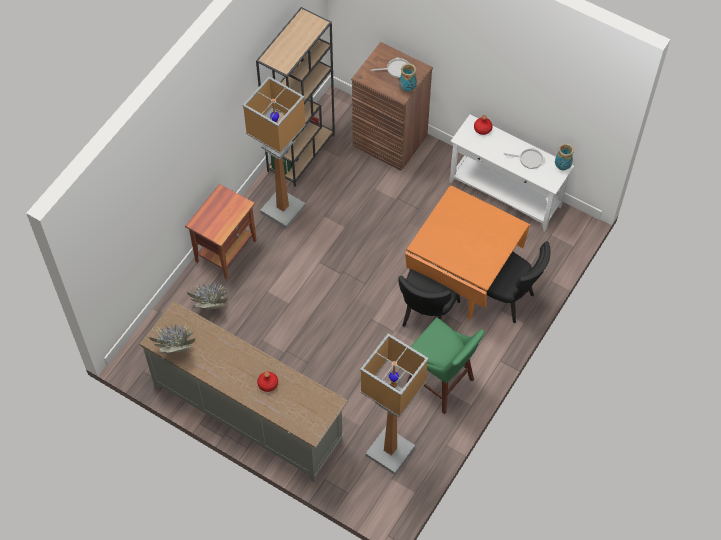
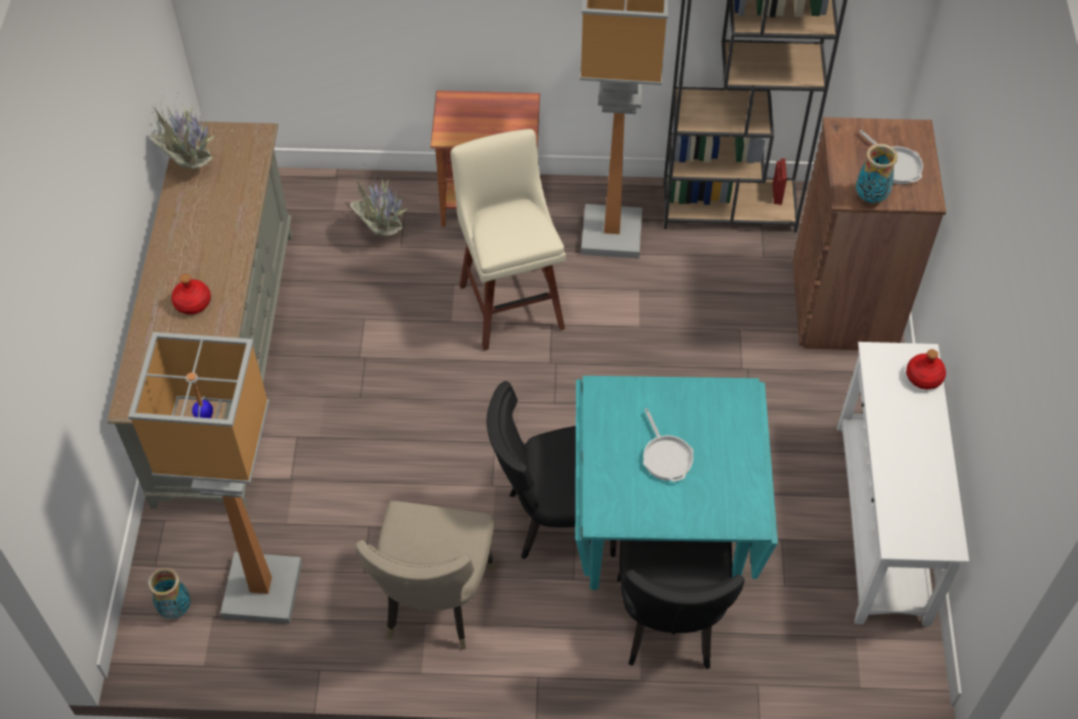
camera: 60 degrees right, 5 degrees down
orange dining table [405,186,530,319] -> turquoise dining table [575,376,778,590]
green stool [406,318,485,414] -> beige chair [355,501,495,650]
frying pan [504,148,545,169] -> frying pan moved to [643,408,694,482]
vase [555,143,574,170] -> vase moved to [148,567,191,619]
none -> beige stool [451,129,566,350]

